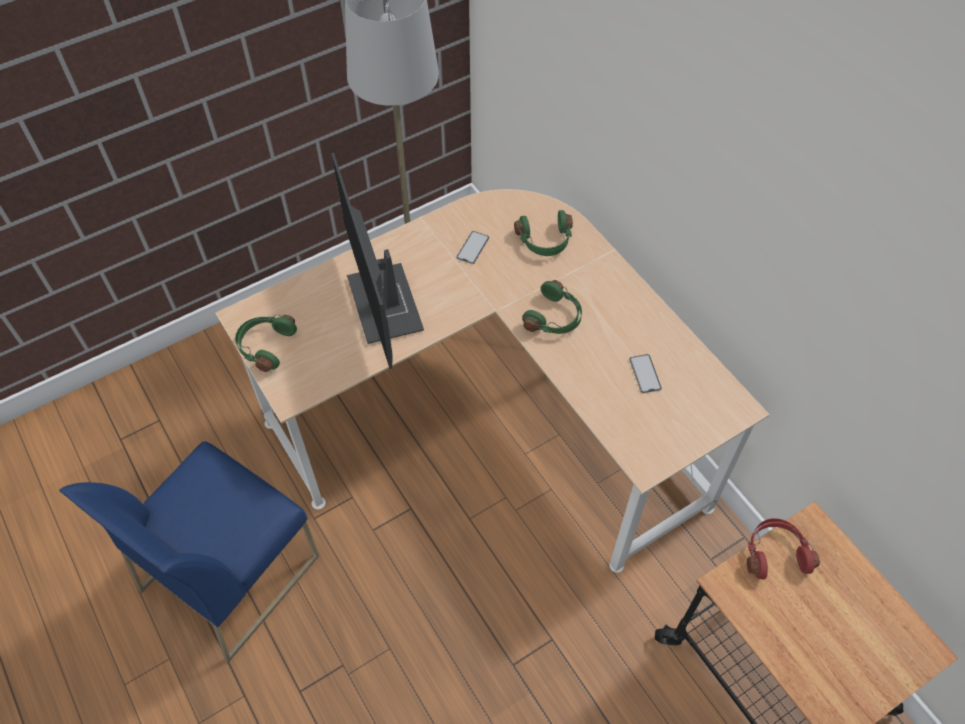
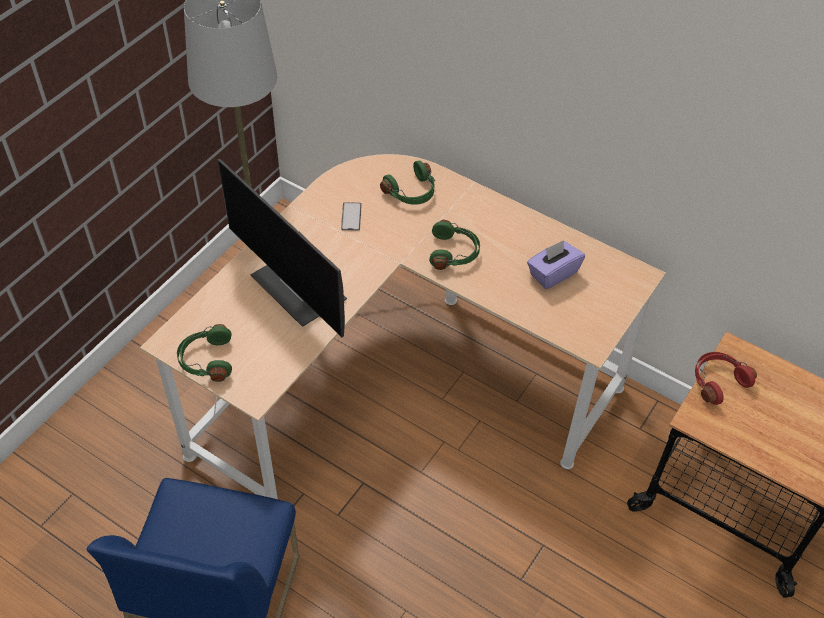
camera: 25 degrees left, 5 degrees down
phone [629,354,662,393] -> purple tissue box [527,240,585,289]

